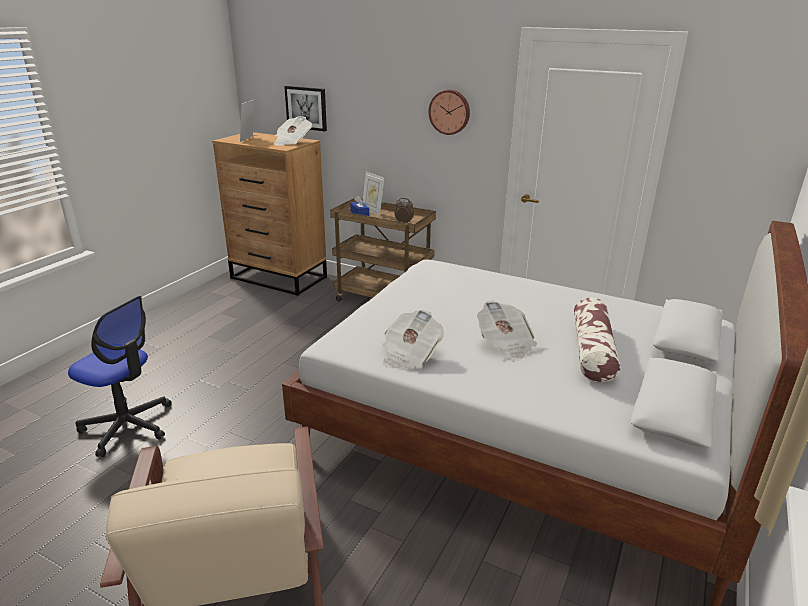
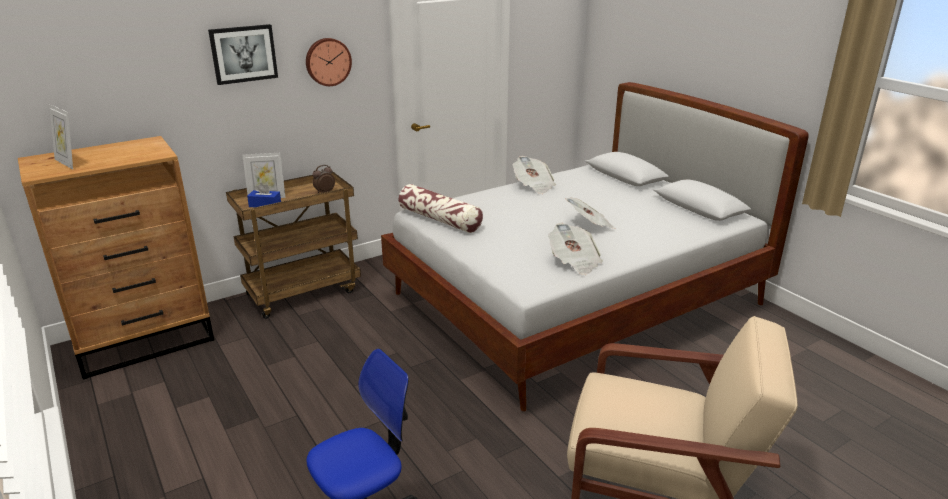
camera: 60 degrees left, 0 degrees up
newspaper [274,116,312,146] -> newspaper moved to [513,156,556,194]
picture [284,86,327,131] -> picture moved to [208,24,278,85]
pillow [574,298,620,382] -> pillow moved to [399,184,483,233]

